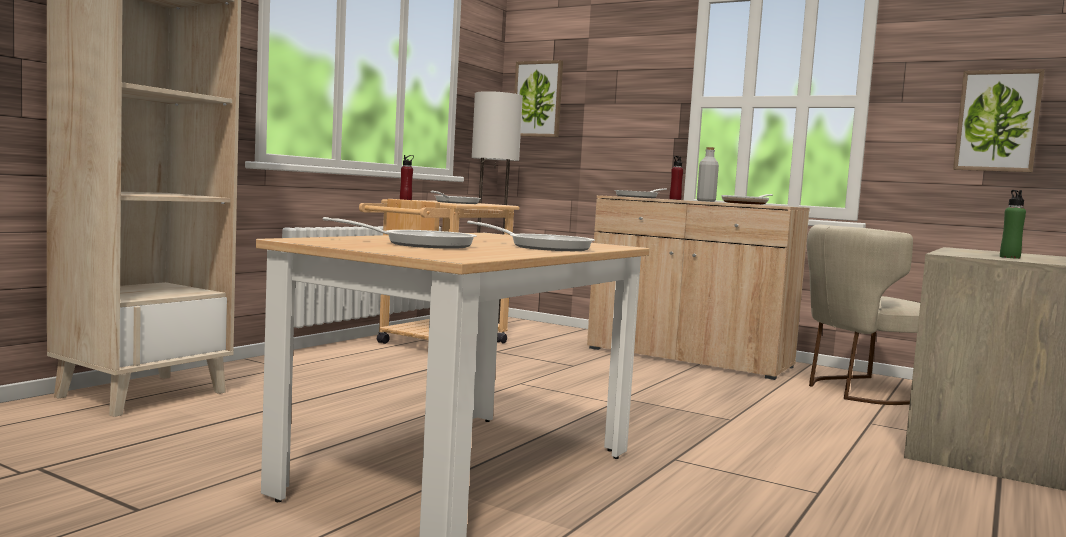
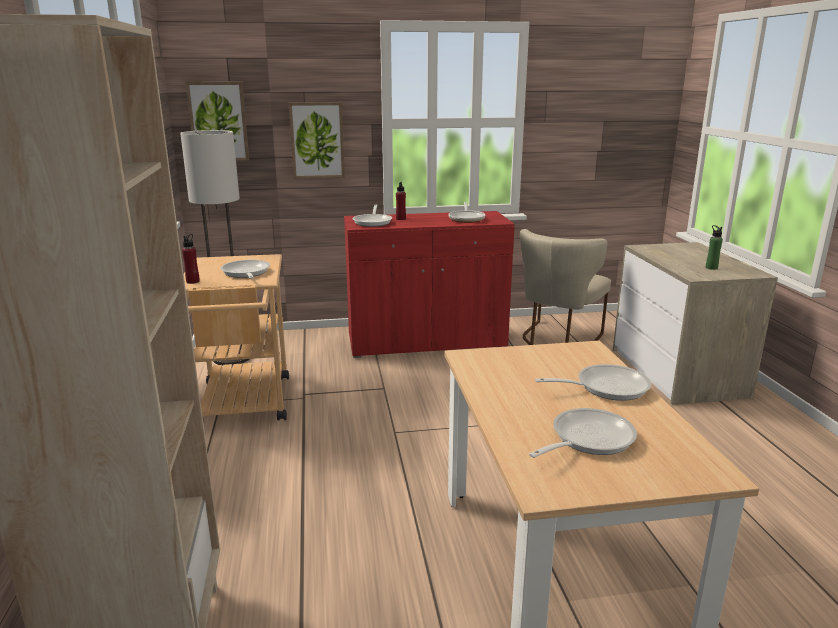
camera: 40 degrees left, 15 degrees up
beige cabinet [587,195,810,380] -> red cabinet [344,211,515,358]
grey bottle [697,147,719,202] -> none
picture [953,69,1045,173] -> picture moved to [289,102,345,179]

